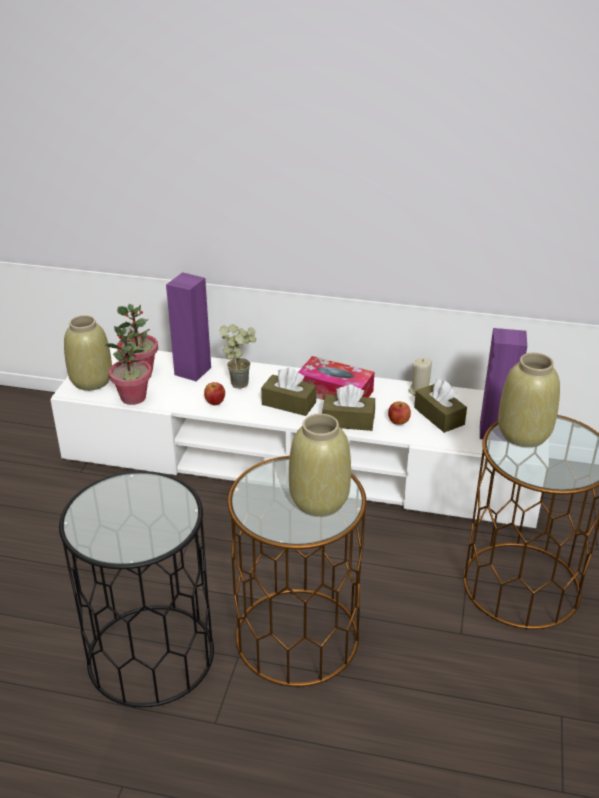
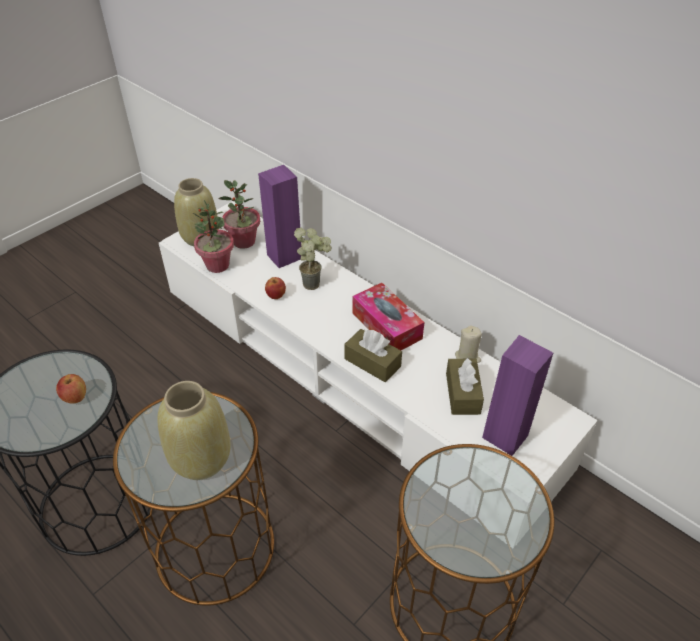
camera: 30 degrees right, 10 degrees up
brown tissue box [261,368,316,416] -> none
apple [388,402,411,425] -> apple moved to [56,374,86,403]
beige vase [498,353,560,447] -> none

